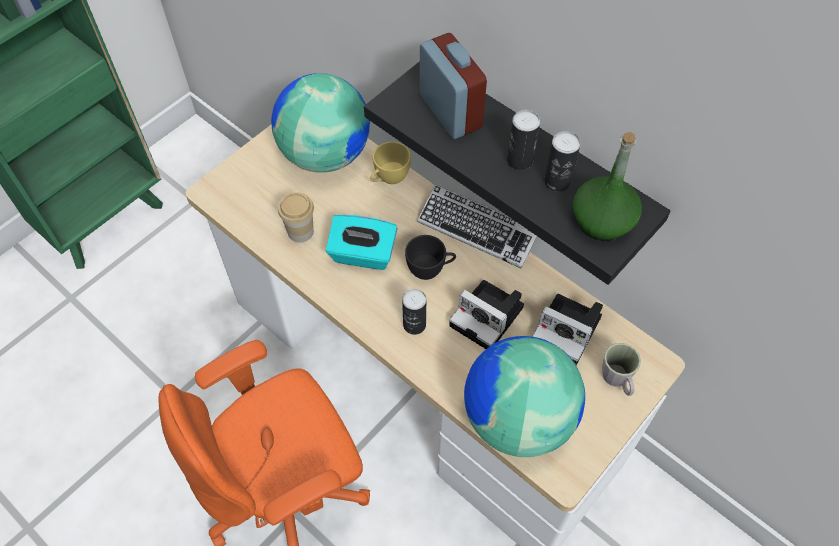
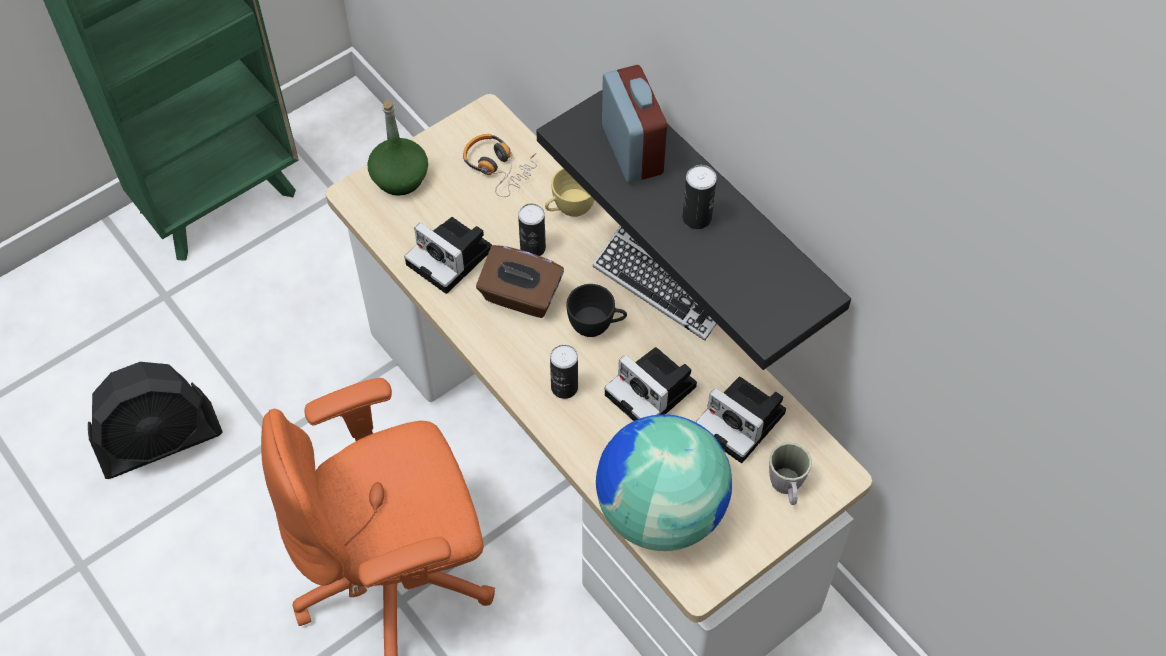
camera: 10 degrees right, 0 degrees up
globe [271,73,370,173] -> headphones [463,134,537,197]
cup [278,192,314,243] -> camera [404,217,492,294]
turquoise tissue box [326,214,398,270] -> brown tissue box [476,245,564,318]
can [544,131,580,192] -> can moved to [518,203,546,256]
green bottle [573,132,642,241] -> green bottle moved to [367,100,428,196]
none -> black fan [88,362,223,479]

